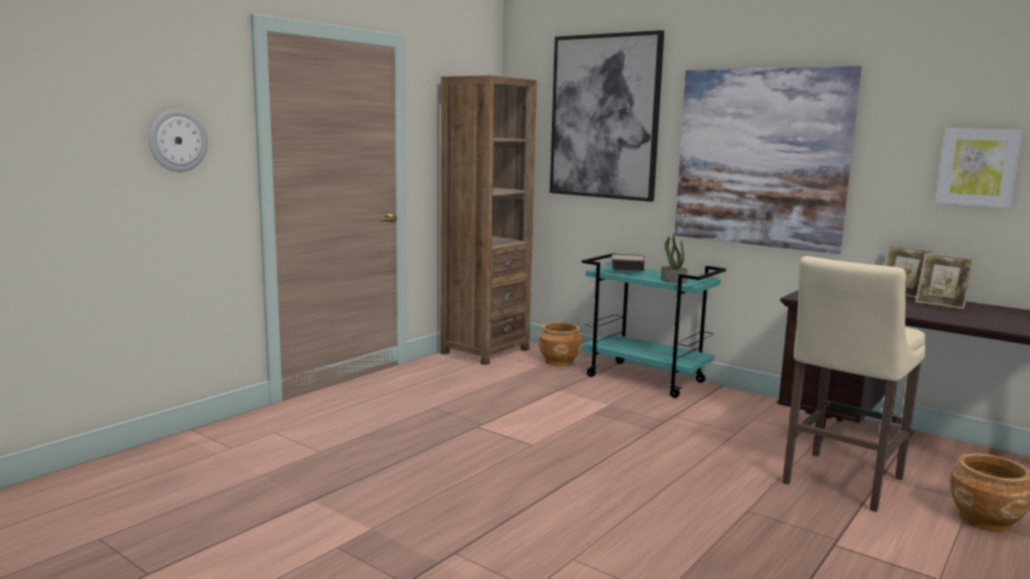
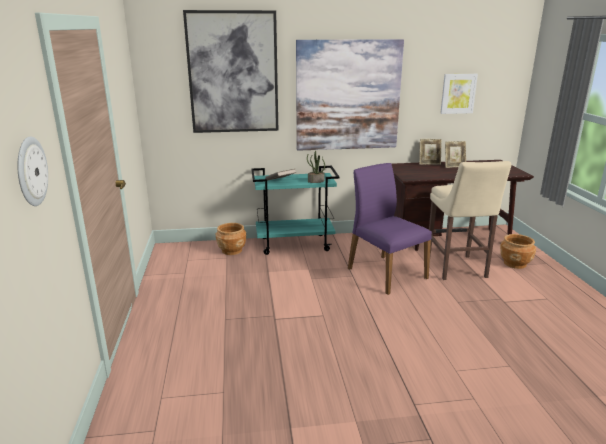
camera: 45 degrees left, 10 degrees up
brown bookcase [440,75,537,365] -> none
none -> purple chair [348,163,432,295]

